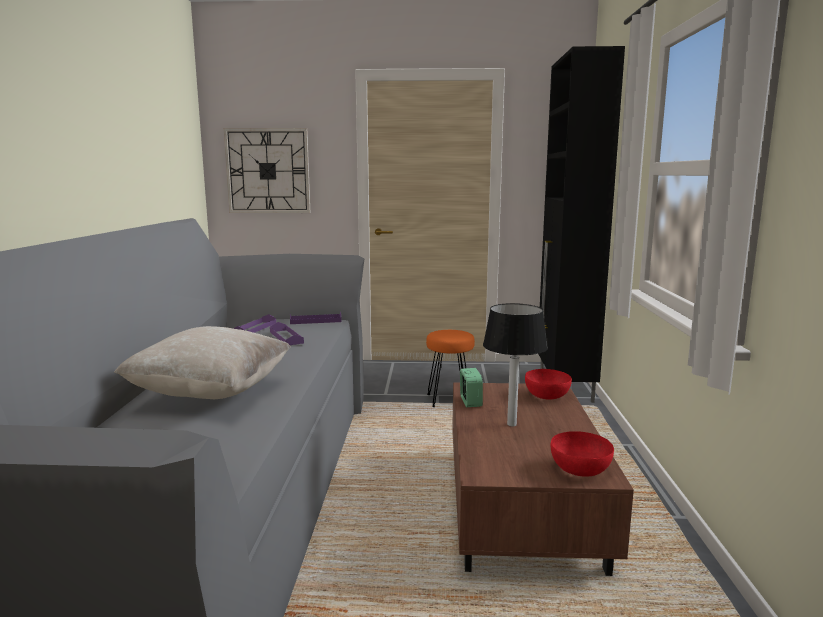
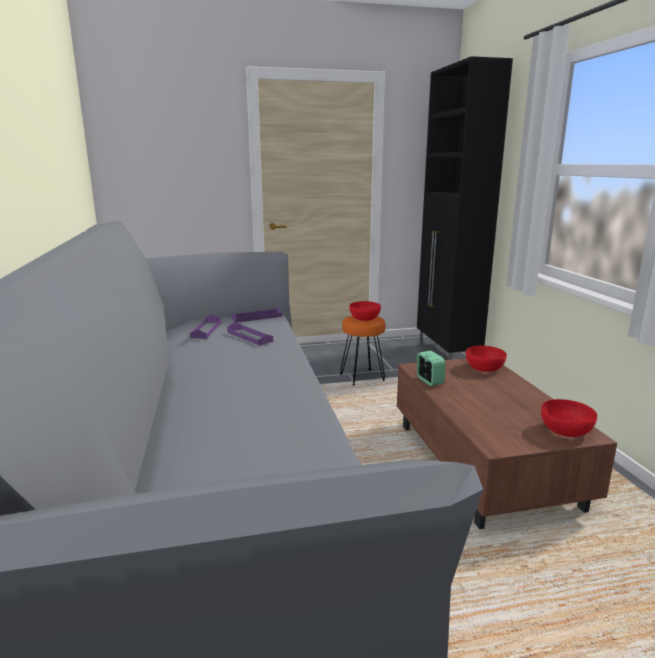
camera: 15 degrees left, 5 degrees up
beige pillow [114,326,291,399] -> none
wall clock [224,128,310,213] -> none
table lamp [483,303,548,426] -> none
none -> red bowl [350,301,381,321]

